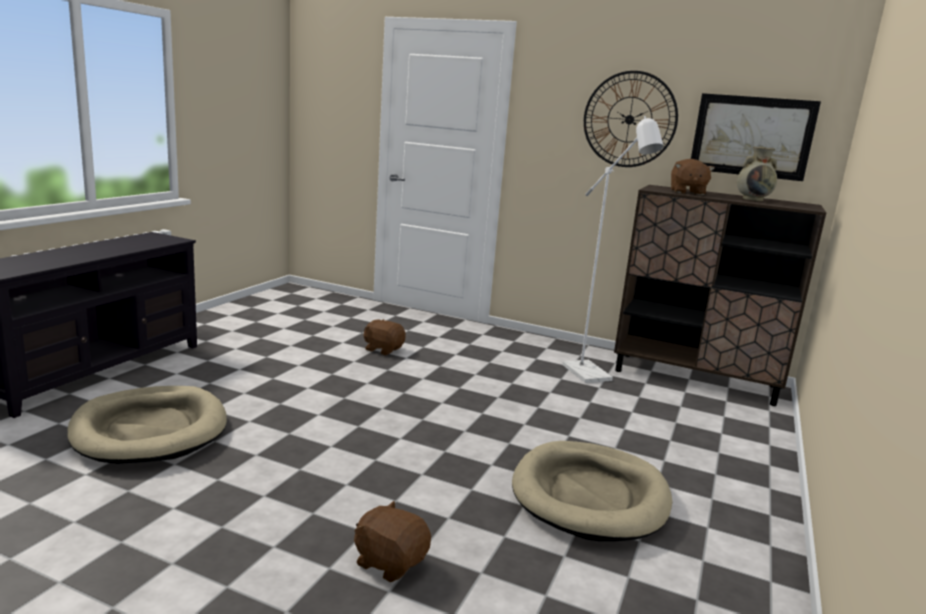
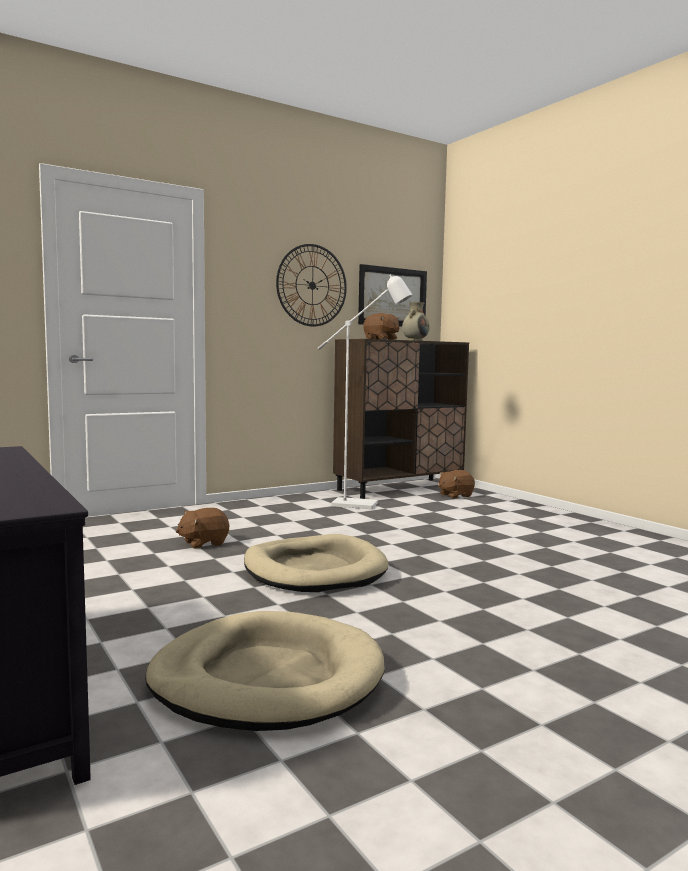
camera: 55 degrees left, 10 degrees down
brown plush toy [354,501,431,582] -> brown plush toy moved to [438,470,475,498]
beige dog bed [512,441,672,542] -> beige dog bed moved to [244,534,389,592]

